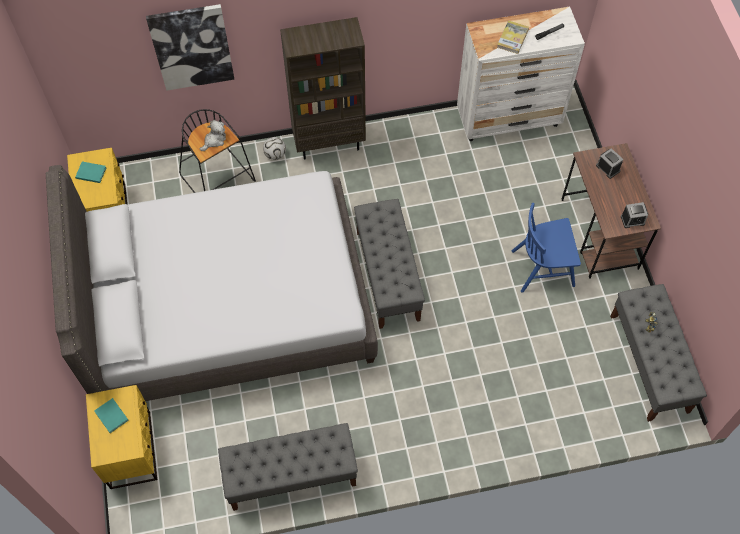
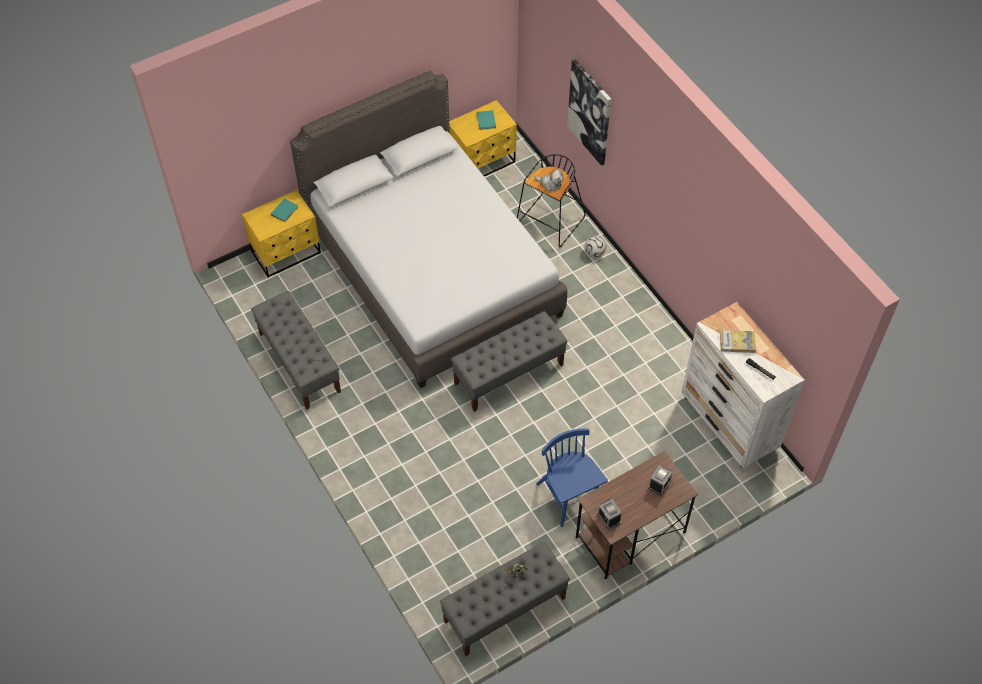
camera: 70 degrees right, 5 degrees down
brown bookcase [280,17,366,160] -> none

